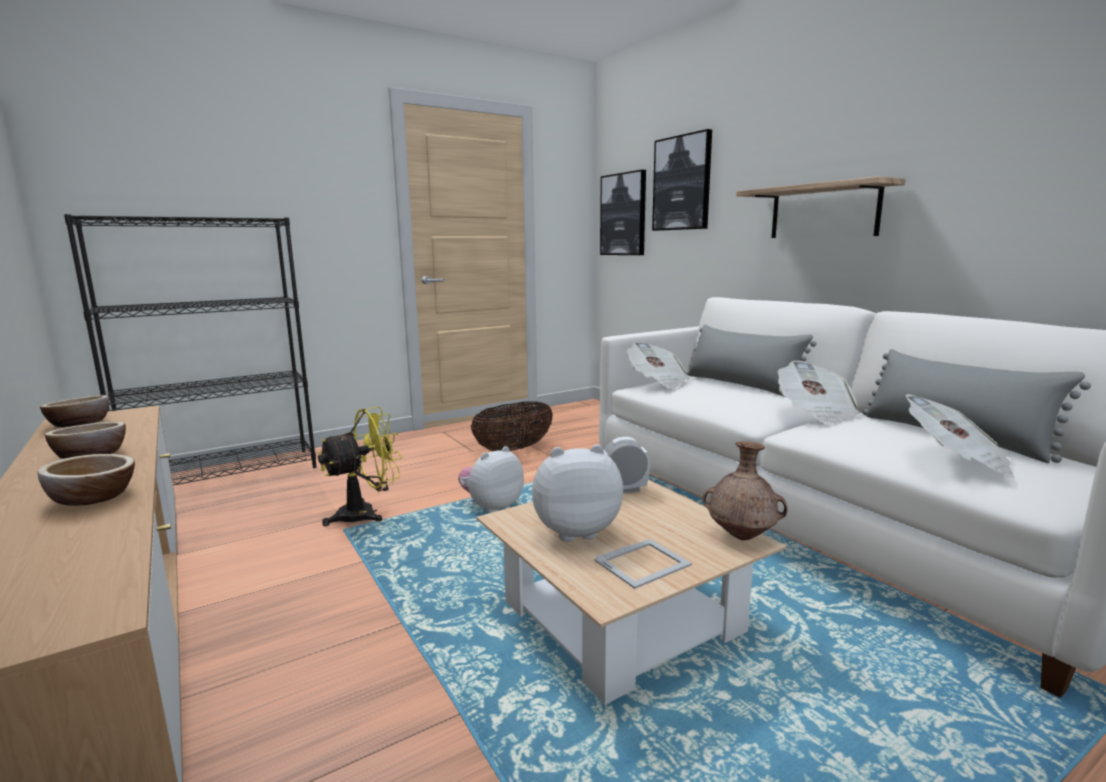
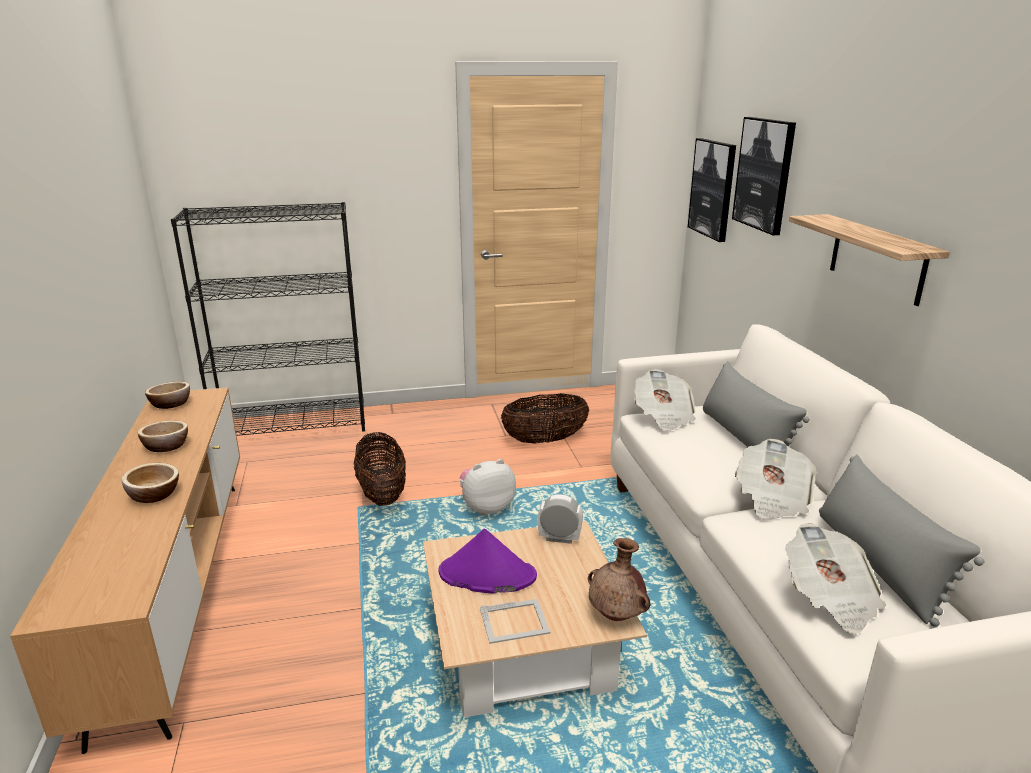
camera: 20 degrees right, 10 degrees up
yellow fan [318,407,402,526] -> basket [354,432,406,506]
plush toy [532,444,623,541] -> purple hat [439,529,537,593]

